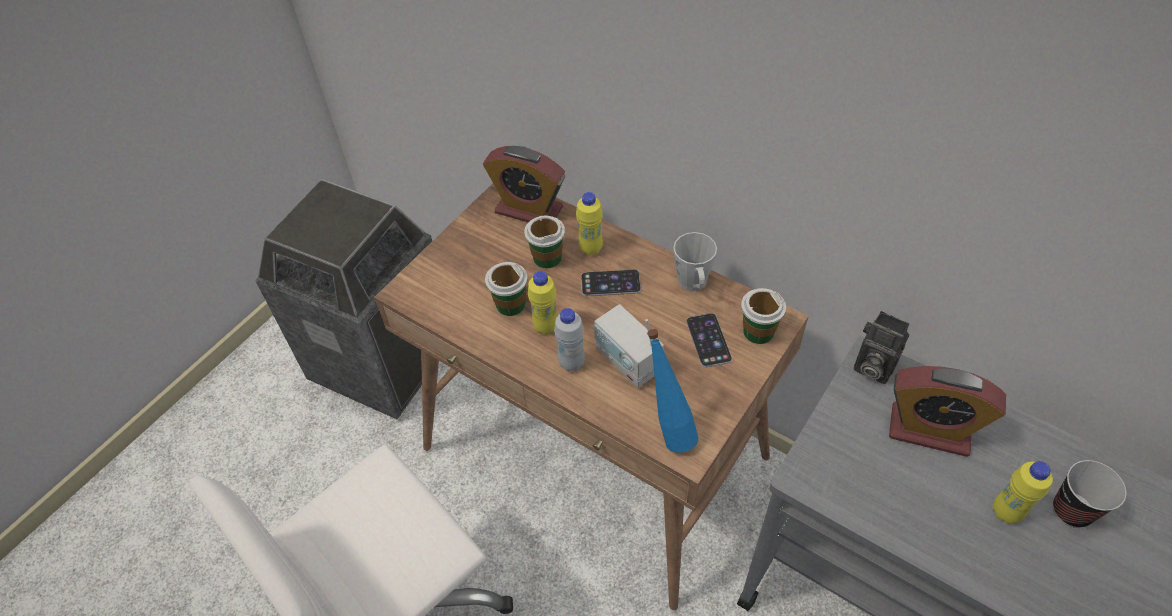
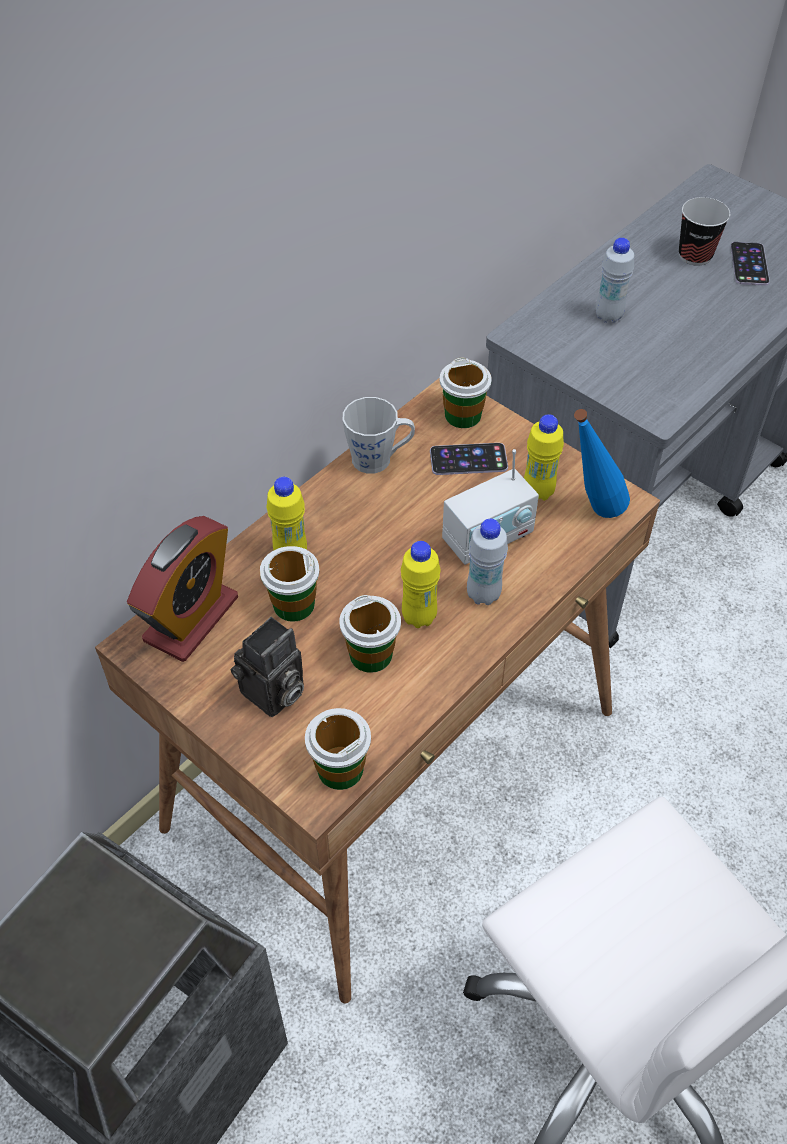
camera: 85 degrees left, 0 degrees up
phone [581,269,641,296] -> phone moved to [731,242,770,286]
camera [854,311,909,384] -> camera moved to [230,617,304,717]
alarm clock [889,366,1006,457] -> white bottle [596,238,634,323]
yellow bottle [993,461,1053,524] -> yellow bottle moved to [524,414,564,501]
none -> cup [305,708,371,790]

